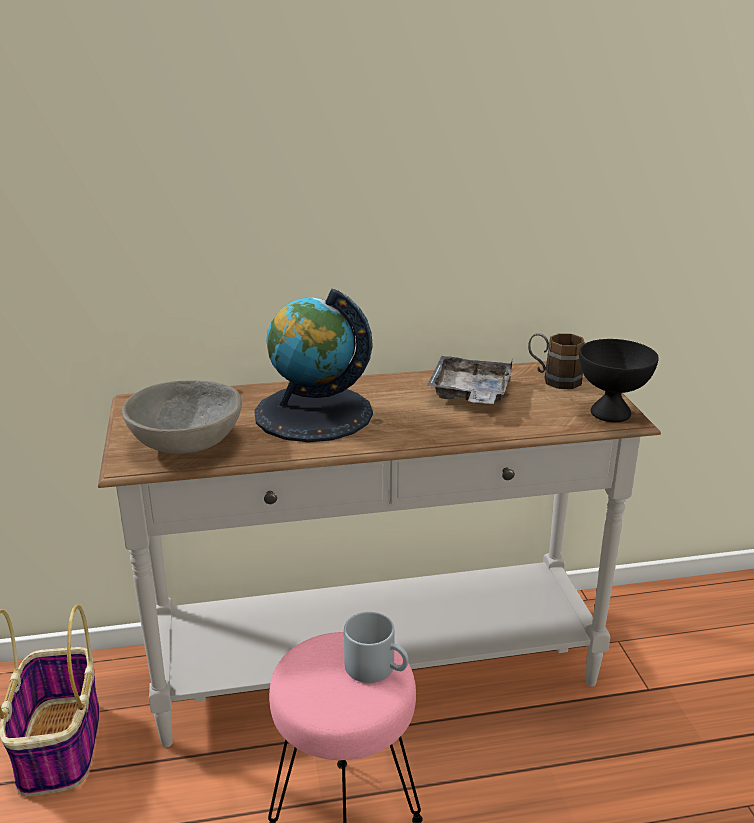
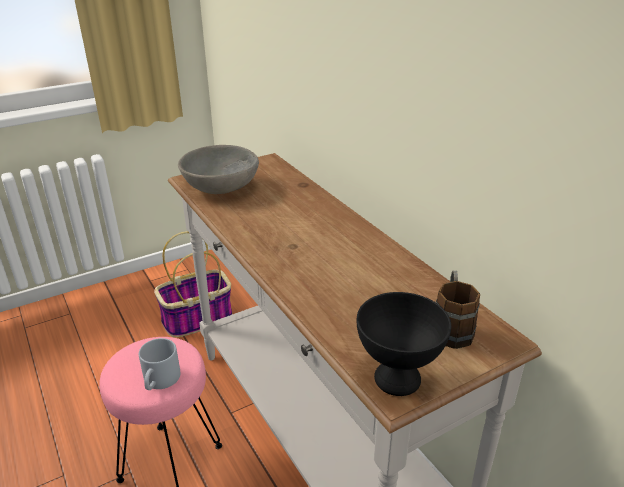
camera: 70 degrees right, 5 degrees up
globe [254,288,373,442] -> none
grey tray [427,356,514,404] -> none

